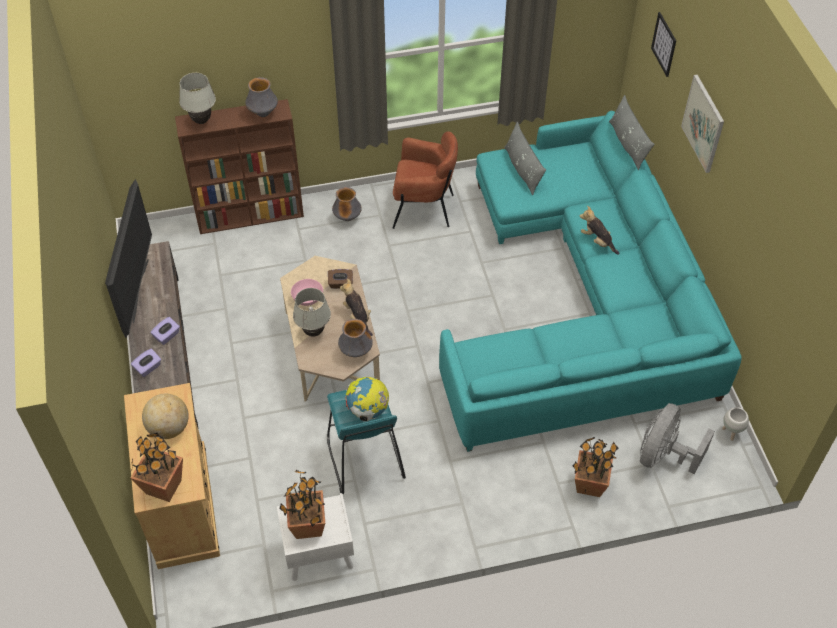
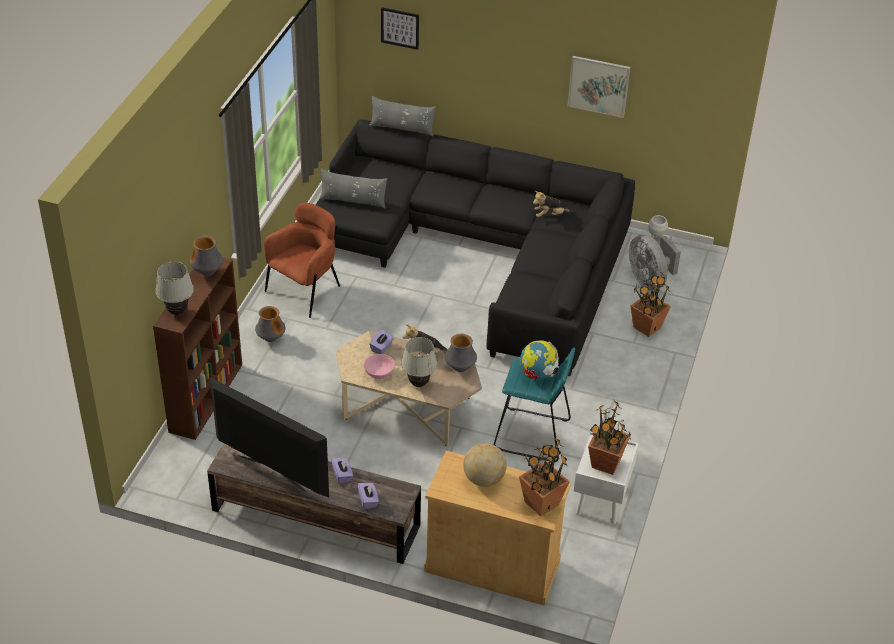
camera: 60 degrees left, 10 degrees down
brown tissue box [328,269,353,289] -> purple tissue box [369,330,394,354]
turquoise sofa [439,111,742,452] -> black sofa [316,119,635,376]
plush toy [580,206,620,255] -> plush toy moved to [533,191,572,217]
picture [681,74,724,173] -> picture moved to [567,56,630,118]

